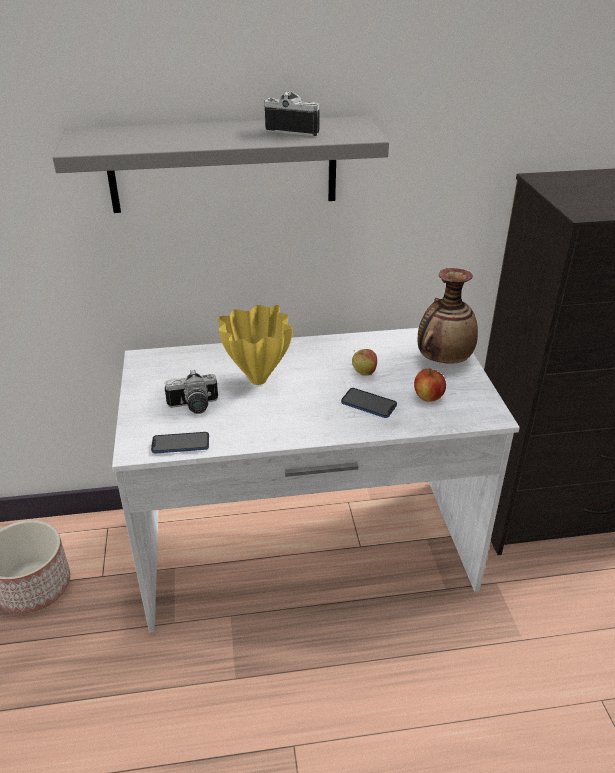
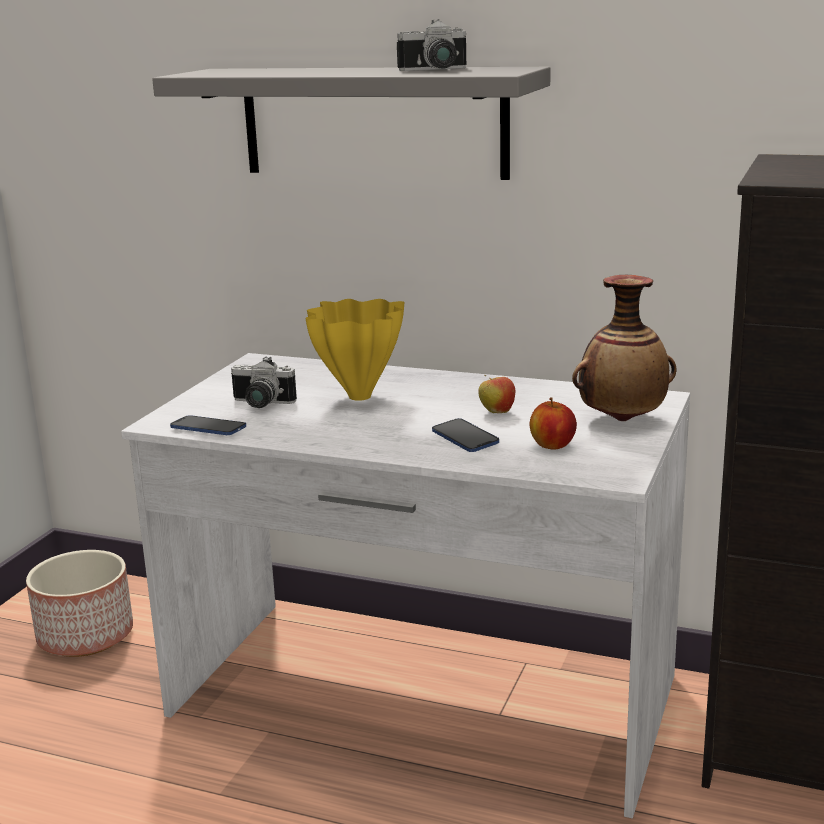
camera: 30 degrees right, 15 degrees down
camera [264,91,320,136] -> camera turned 120 degrees clockwise [397,19,466,71]

